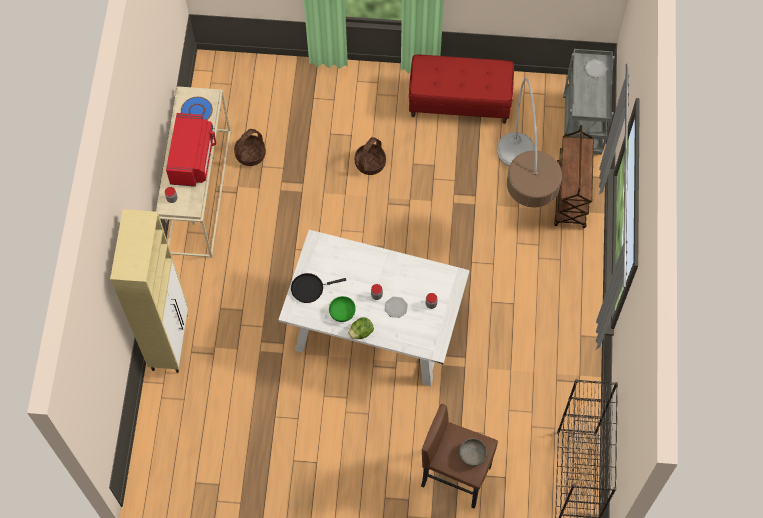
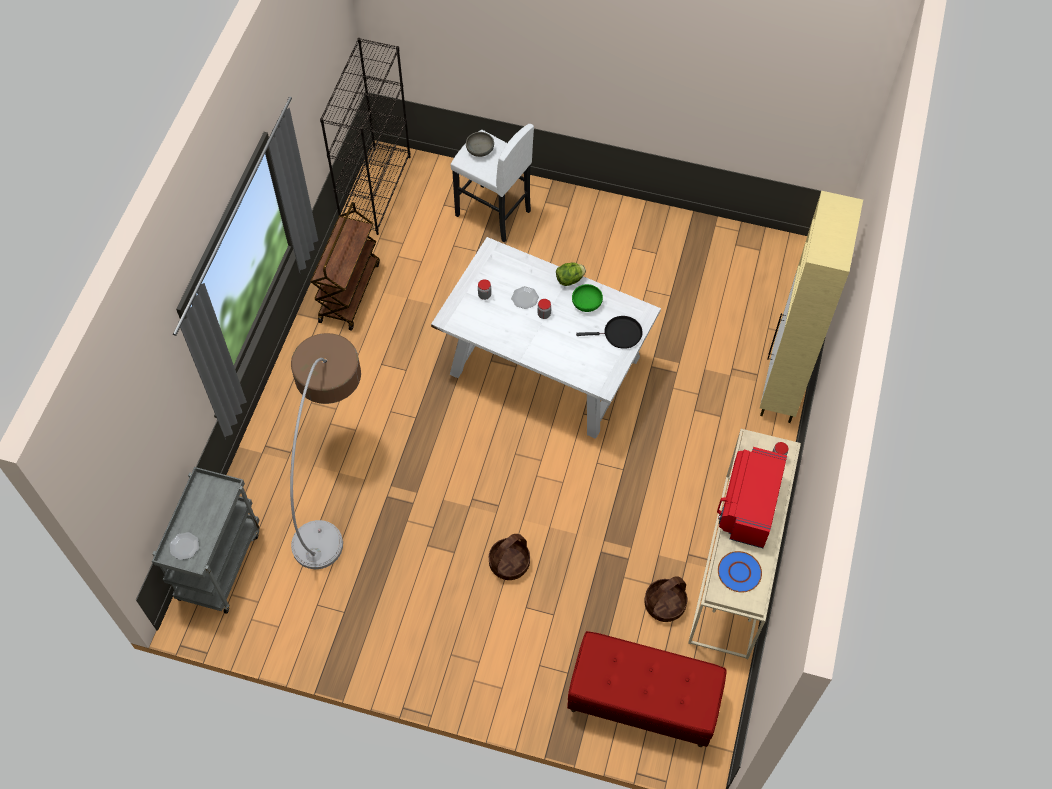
camera: 170 degrees left, 5 degrees down
red bench [409,55,514,124] -> red bench moved to [567,631,727,747]
brown stool [421,404,498,509] -> white stool [450,124,534,243]
brown cart [554,125,594,228] -> brown cart moved to [311,202,380,331]

